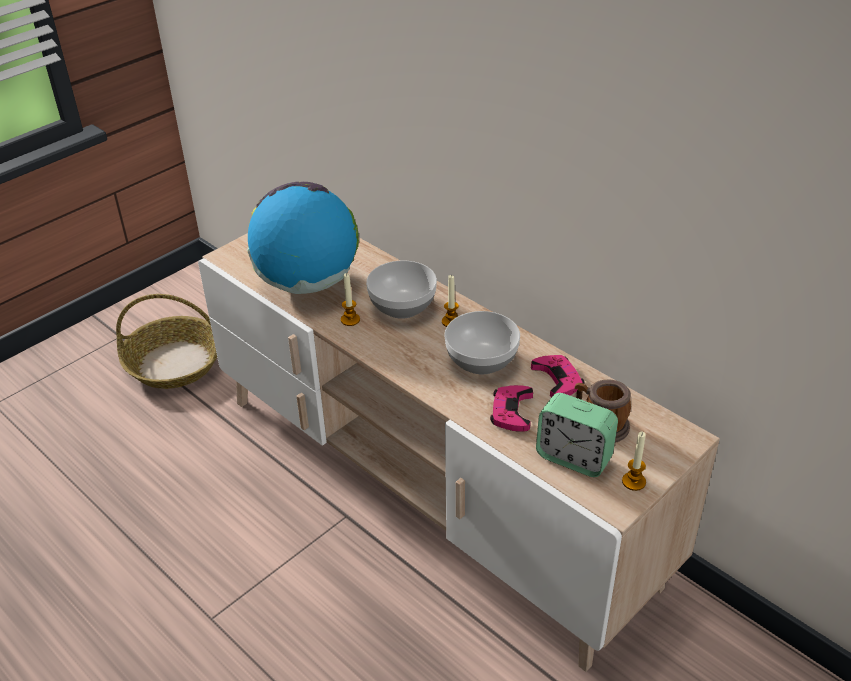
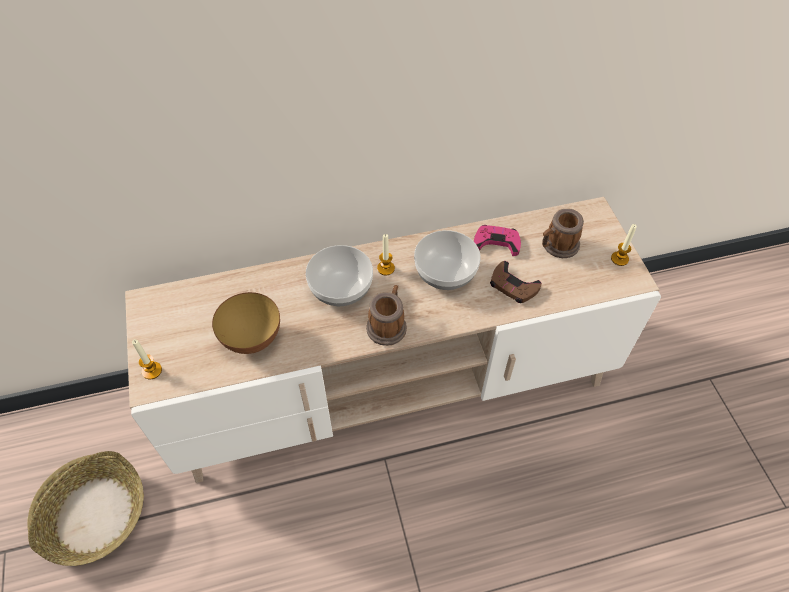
camera: 60 degrees left, 15 degrees up
globe [247,182,359,294] -> bowl [212,292,280,354]
candle [341,273,360,326] -> candle moved to [132,339,162,380]
pink game controller [490,385,533,432] -> brown game controller [490,261,542,303]
alarm clock [536,393,618,477] -> none
none -> mug [366,285,407,346]

